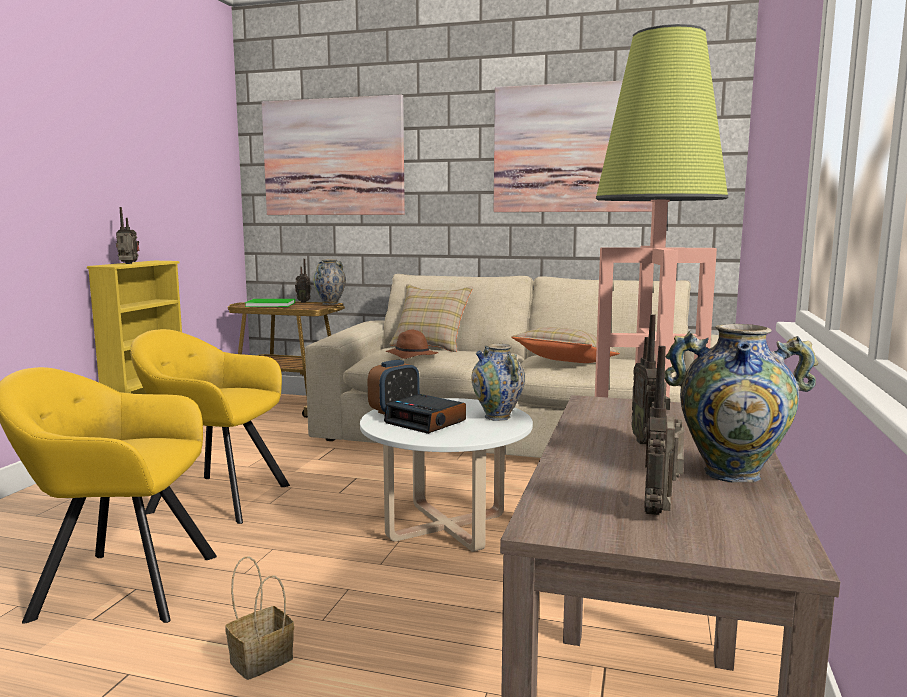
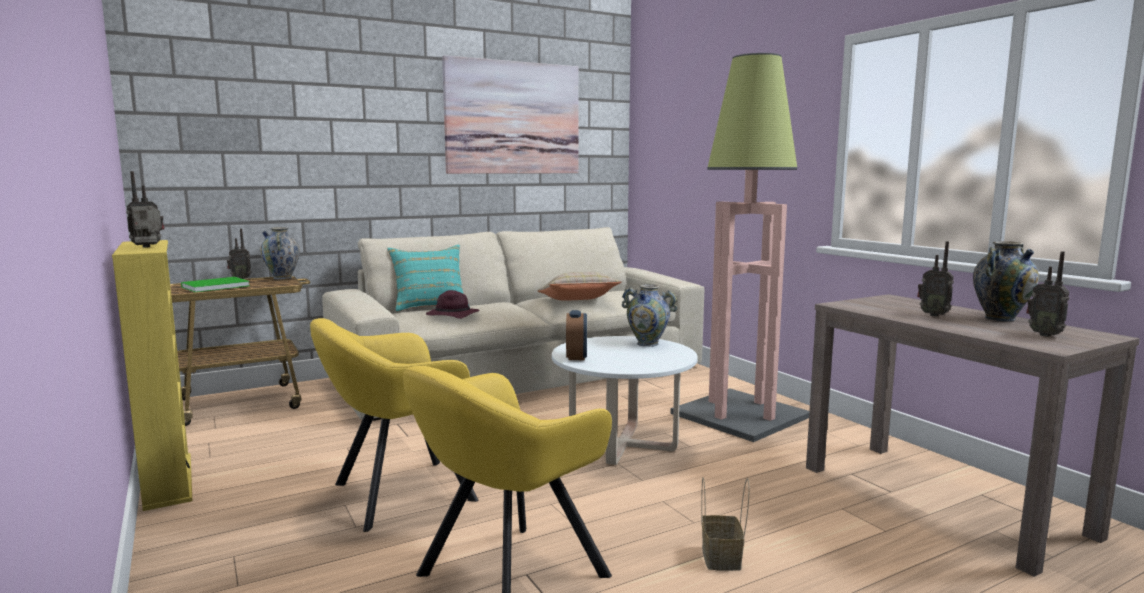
camera: 45 degrees left, 0 degrees up
picture [262,95,405,215] -> none
alarm clock [384,394,466,434] -> none
brown hat [386,330,438,359] -> purple hat [426,290,480,319]
beige pillow [389,284,473,352] -> turquoise pillow [387,245,470,312]

